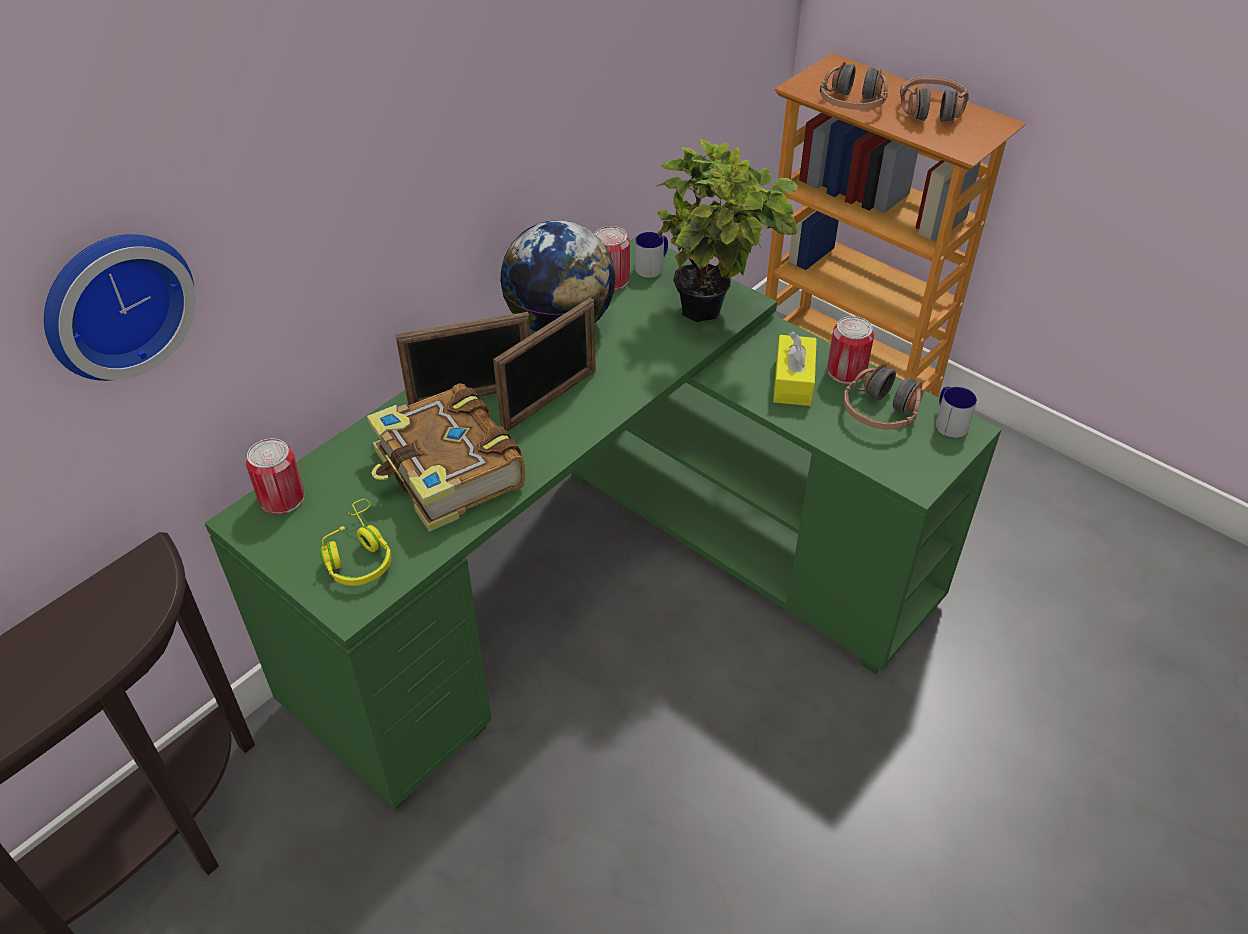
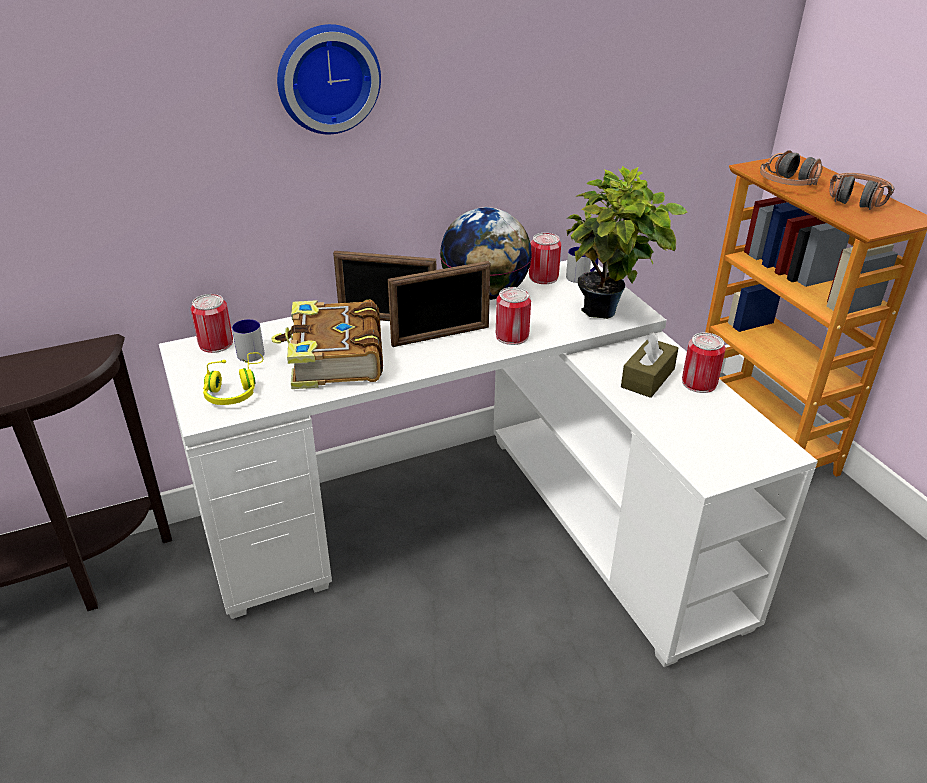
camera: 25 degrees right, 10 degrees down
wall clock [44,234,196,381] -> wall clock moved to [277,24,381,134]
green desk [205,237,1002,810] -> white desk [159,260,818,667]
yellow tissue box [773,331,817,406] -> brown tissue box [621,332,678,398]
headphones [843,364,924,429] -> none
mug [936,387,977,438] -> mug moved to [232,319,264,362]
none -> can [496,287,531,345]

